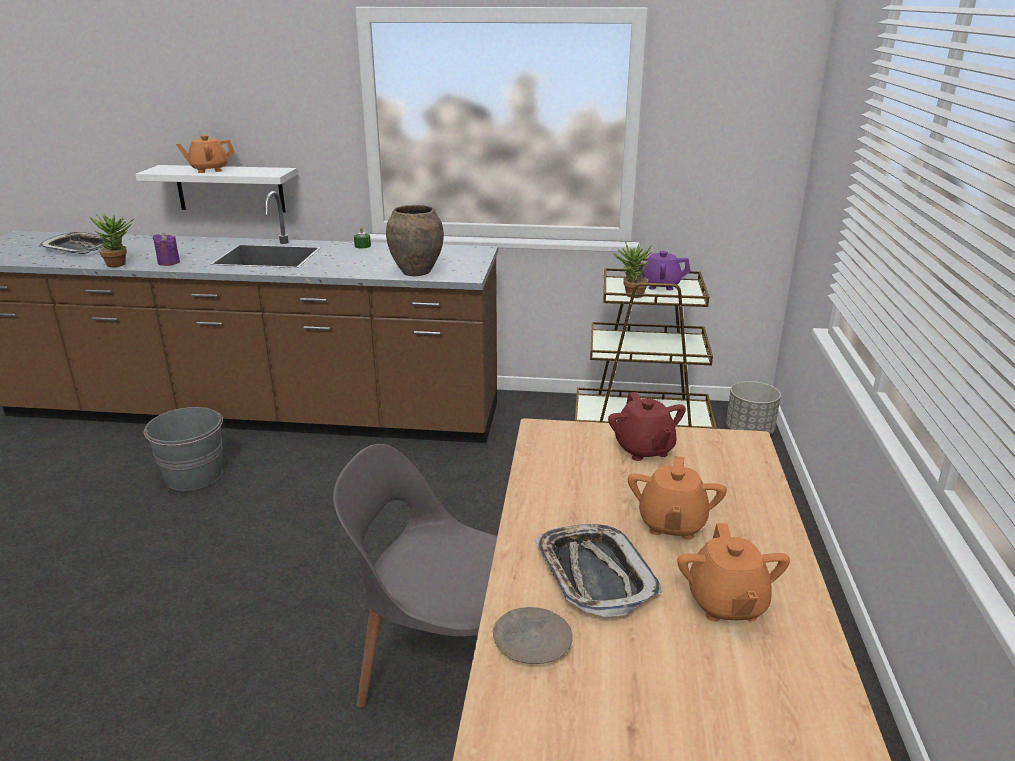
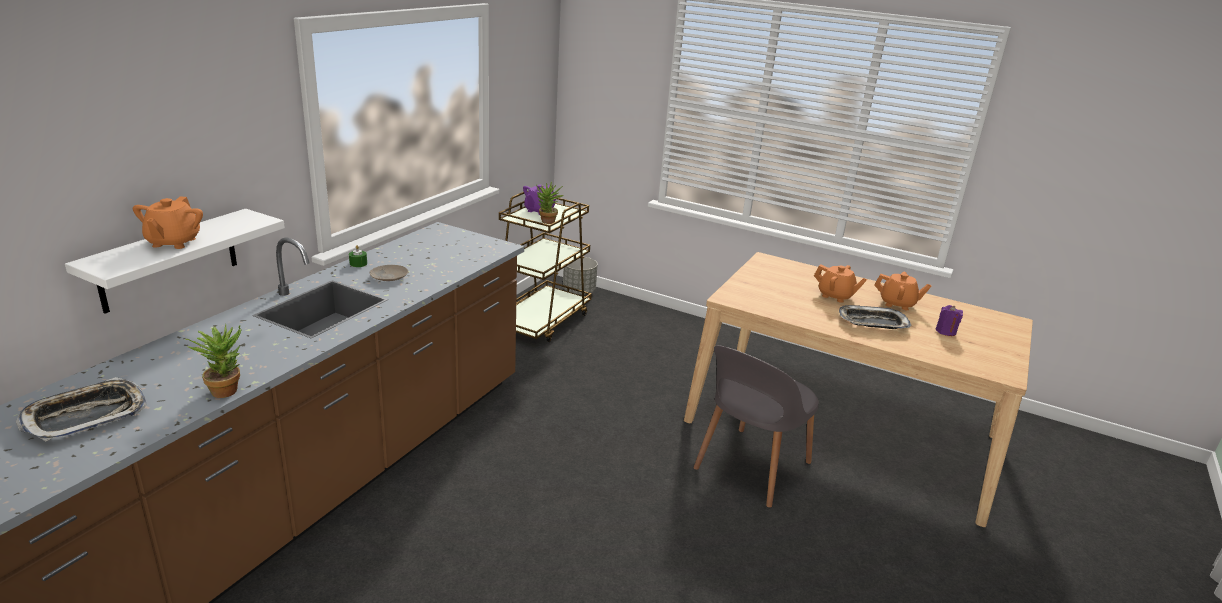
camera: 70 degrees left, 0 degrees up
grey bucket [143,407,223,491] -> none
purple candle [153,233,180,266] -> purple candle moved to [936,305,963,336]
brown vase [386,205,444,276] -> none
beige plate [493,607,573,664] -> beige plate moved to [370,265,408,281]
red teapot [608,392,686,461] -> none

